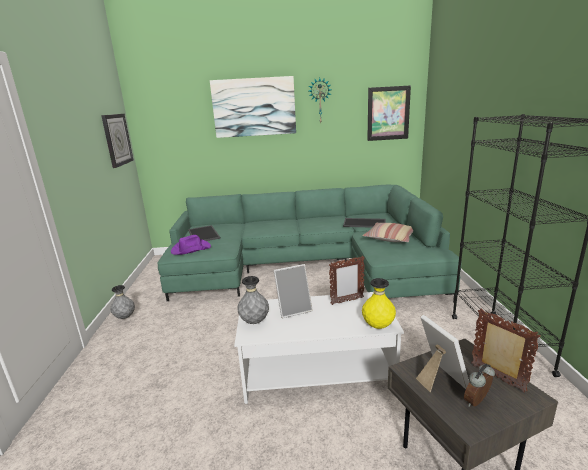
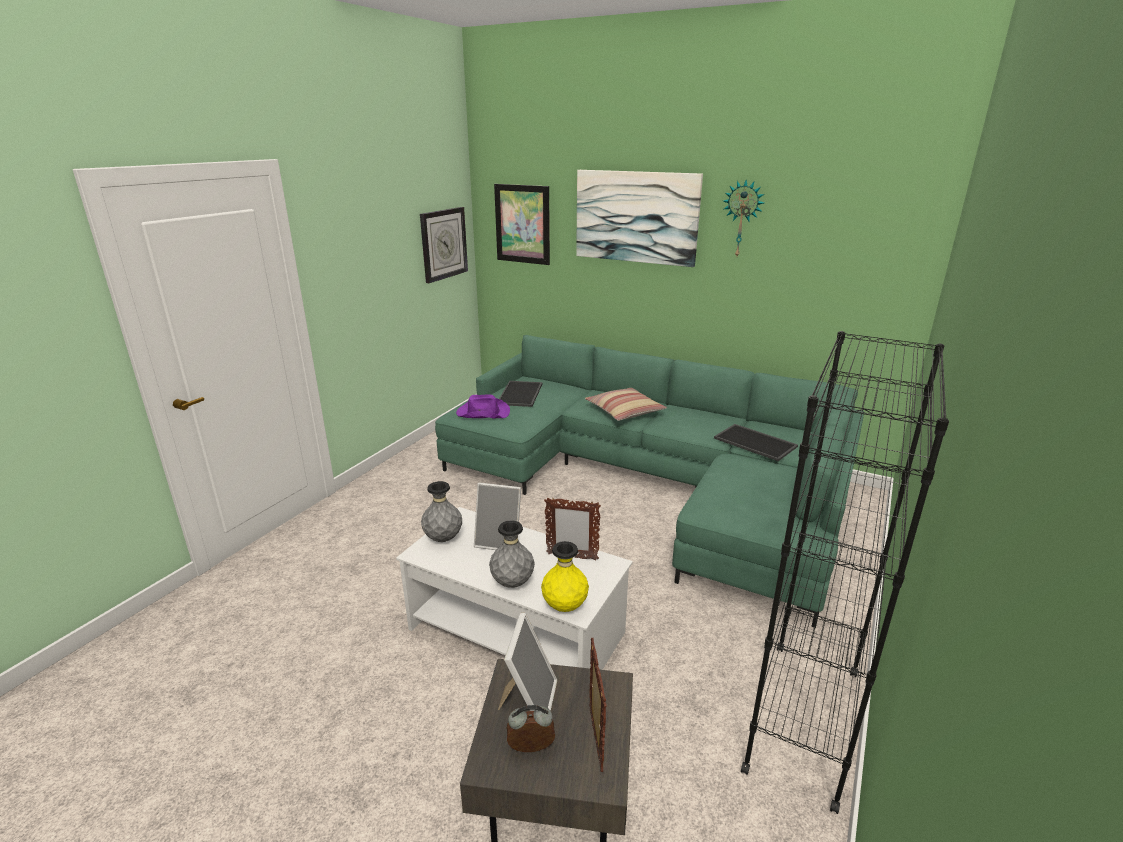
camera: 30 degrees right, 5 degrees up
grey vase [111,285,135,319] -> grey vase moved to [489,520,535,588]
pillow [362,223,413,242] -> pillow moved to [585,388,667,421]
picture [367,85,411,141] -> picture moved to [494,184,550,265]

